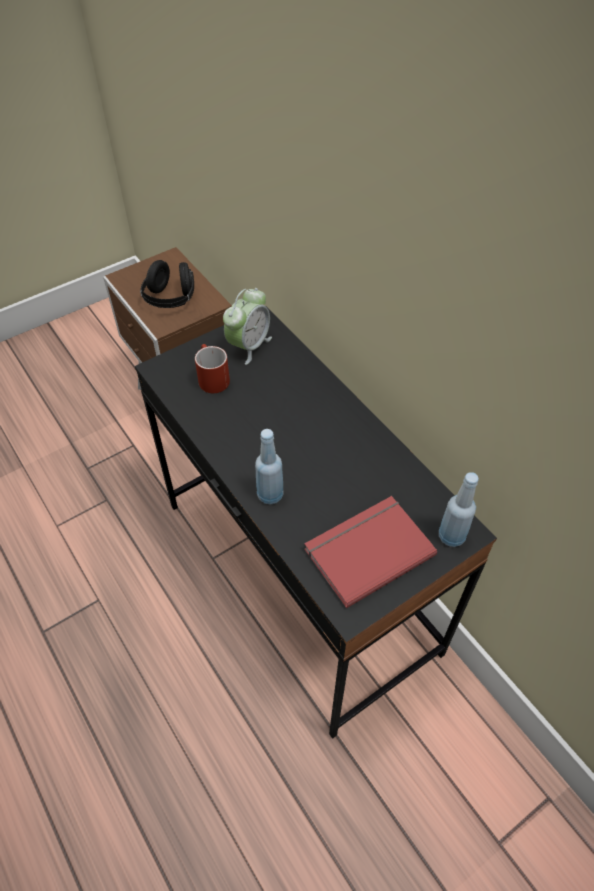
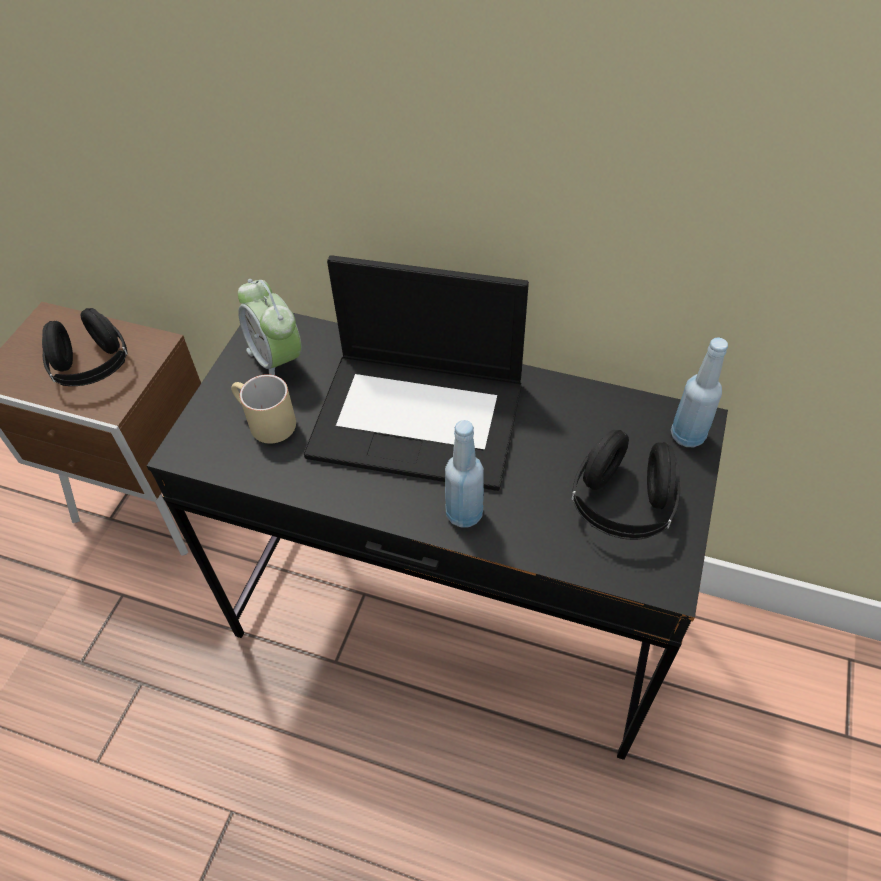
camera: 35 degrees left, 0 degrees up
red mug [195,344,230,393] -> beige mug [231,374,296,444]
alarm clock [223,288,272,365] -> alarm clock turned 150 degrees clockwise [238,279,302,375]
red book [304,496,437,608] -> black headphones [571,430,680,540]
none -> laptop [304,255,529,491]

